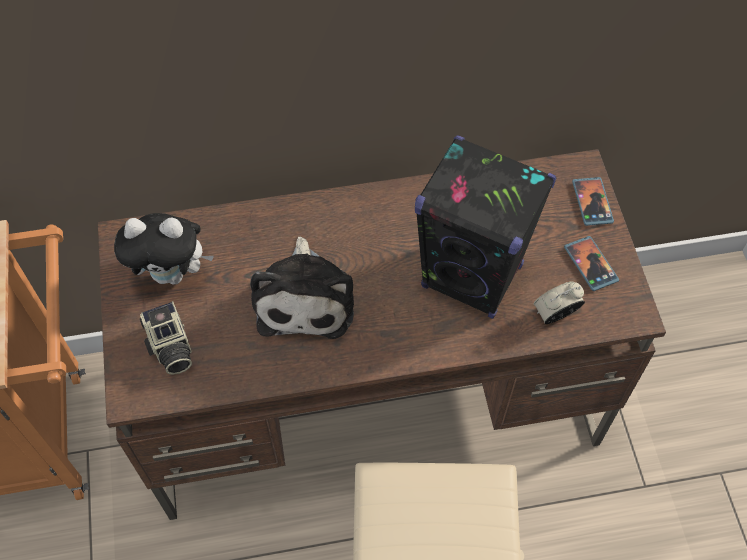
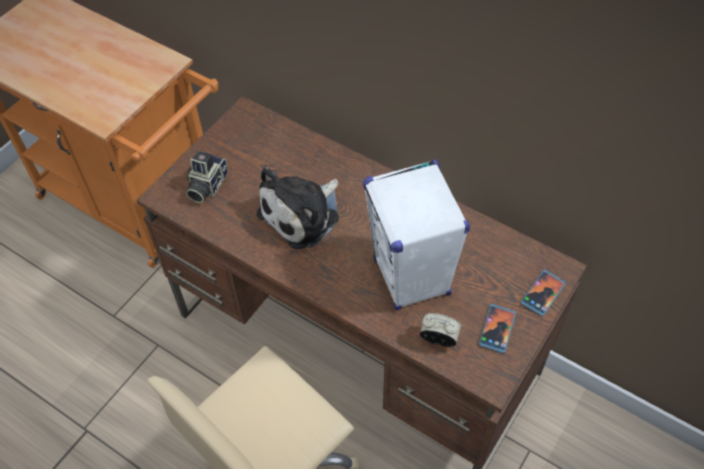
camera: 45 degrees right, 5 degrees down
plush toy [114,213,214,285] -> none
black speaker [415,135,557,319] -> white speaker [363,160,470,310]

